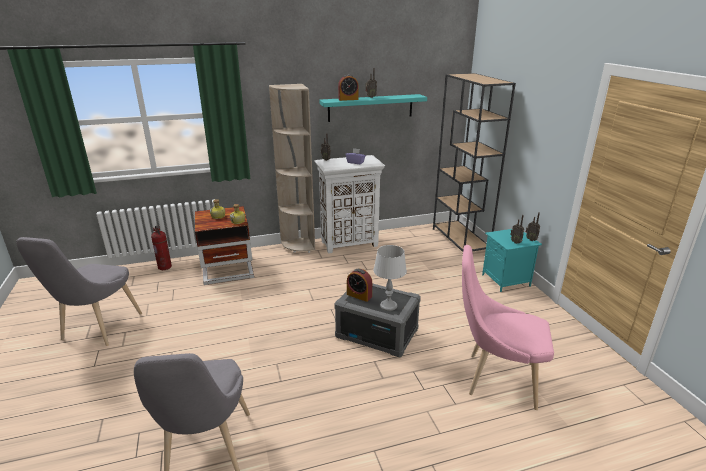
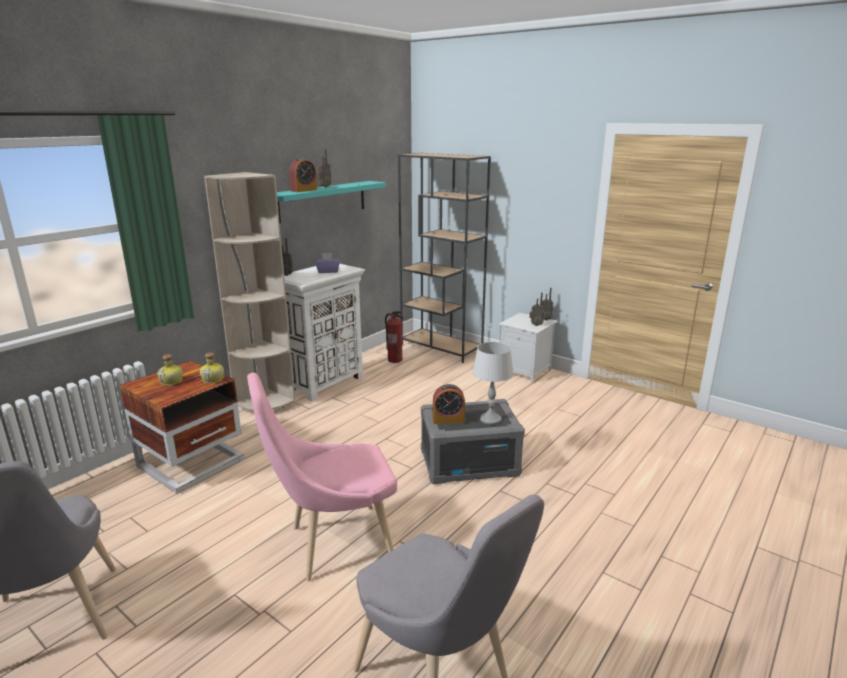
camera: 35 degrees left, 5 degrees down
fire extinguisher [151,226,172,270] -> fire extinguisher moved to [385,311,404,363]
pink chair [462,245,554,410] -> pink chair moved to [247,373,397,581]
turquoise nightstand [482,229,542,292] -> grey nightstand [499,313,558,384]

